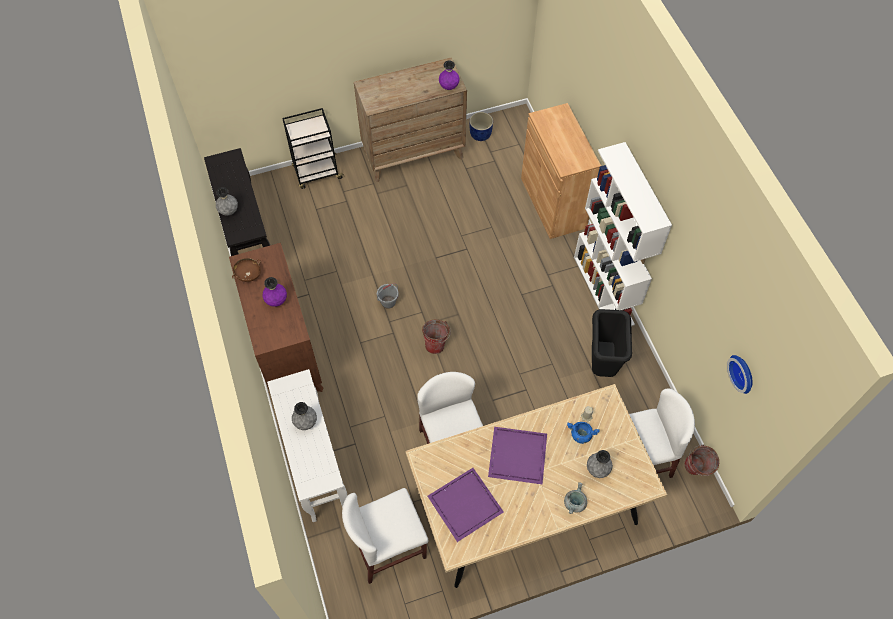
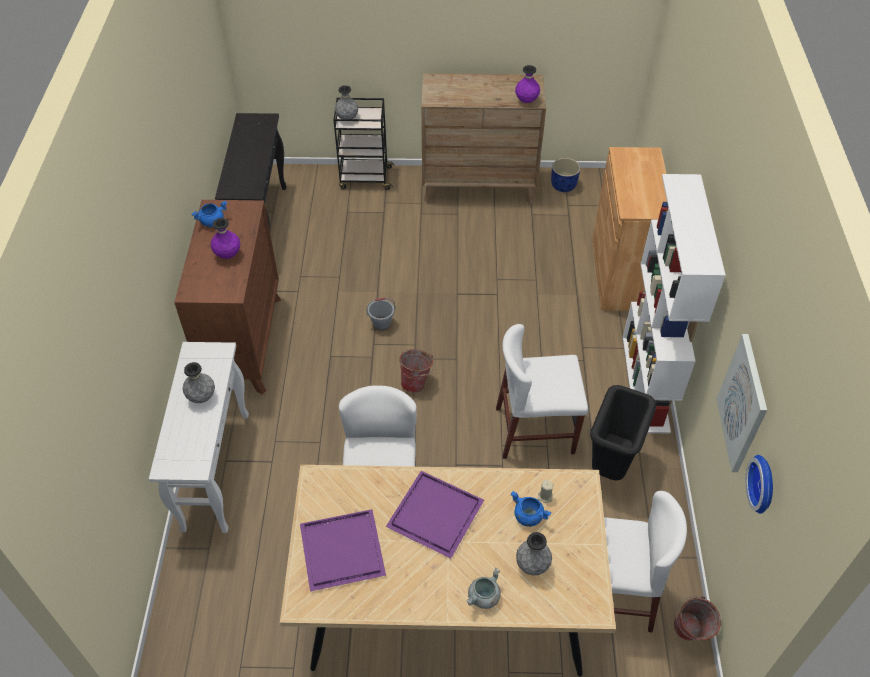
camera: 20 degrees right, 10 degrees down
grey vase [216,187,238,216] -> grey vase moved to [335,85,358,119]
brown bowl [232,258,261,282] -> blue cooking pot [192,201,227,227]
white chair [342,488,429,584] -> white chair moved to [496,324,588,459]
none -> picture [716,334,767,472]

